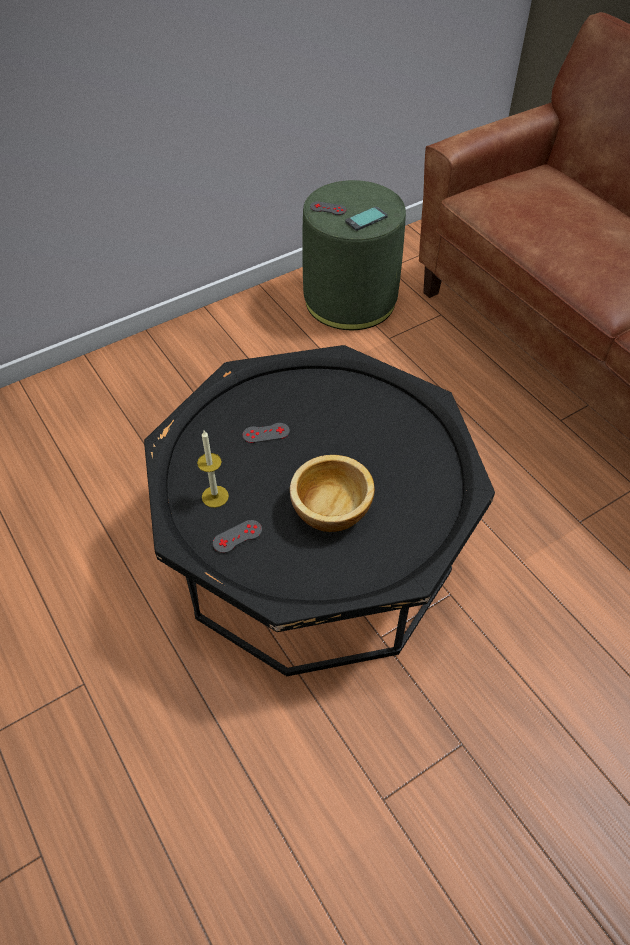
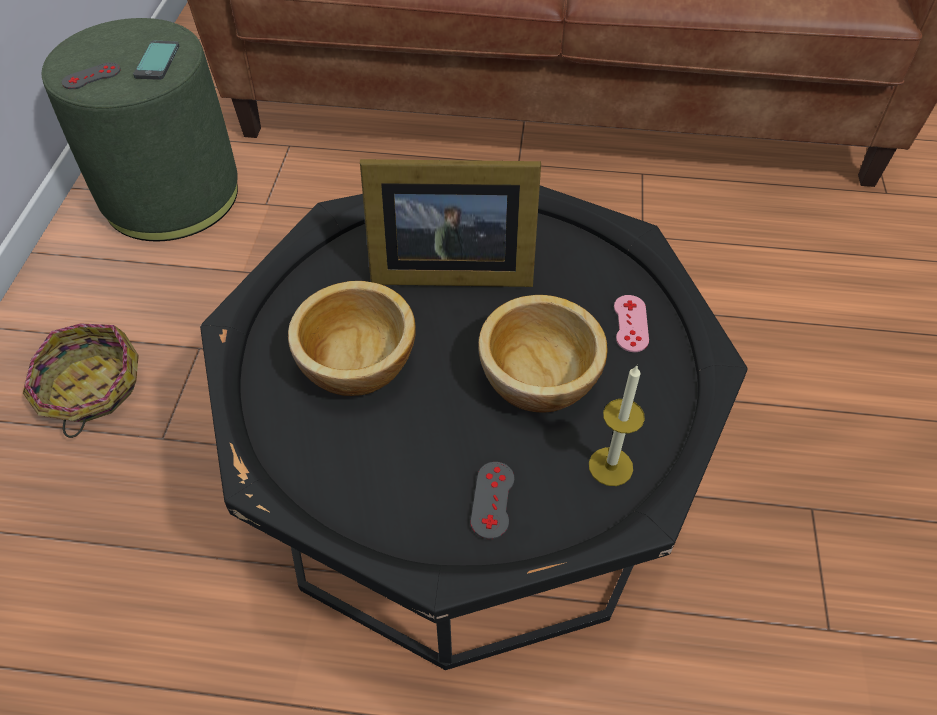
camera: 50 degrees left, 0 degrees up
candle [197,431,229,508] -> candle moved to [589,366,645,486]
grey game controller [243,423,290,443] -> bowl [288,281,416,396]
none -> basket [23,324,139,438]
none -> picture frame [360,159,541,287]
none -> pink game controller [614,295,649,352]

